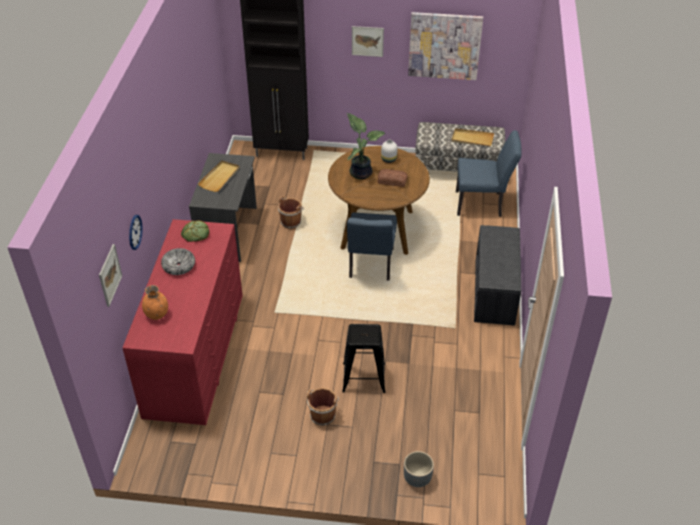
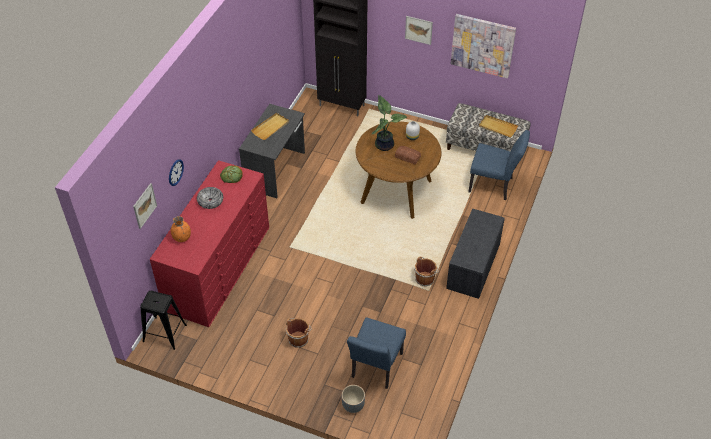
camera: 15 degrees right, 5 degrees up
brown bucket [278,196,304,229] -> brown bucket moved to [414,256,439,286]
black stool [342,324,385,393] -> black stool moved to [140,291,187,350]
blue chair [347,212,397,280] -> blue chair moved to [347,317,406,389]

